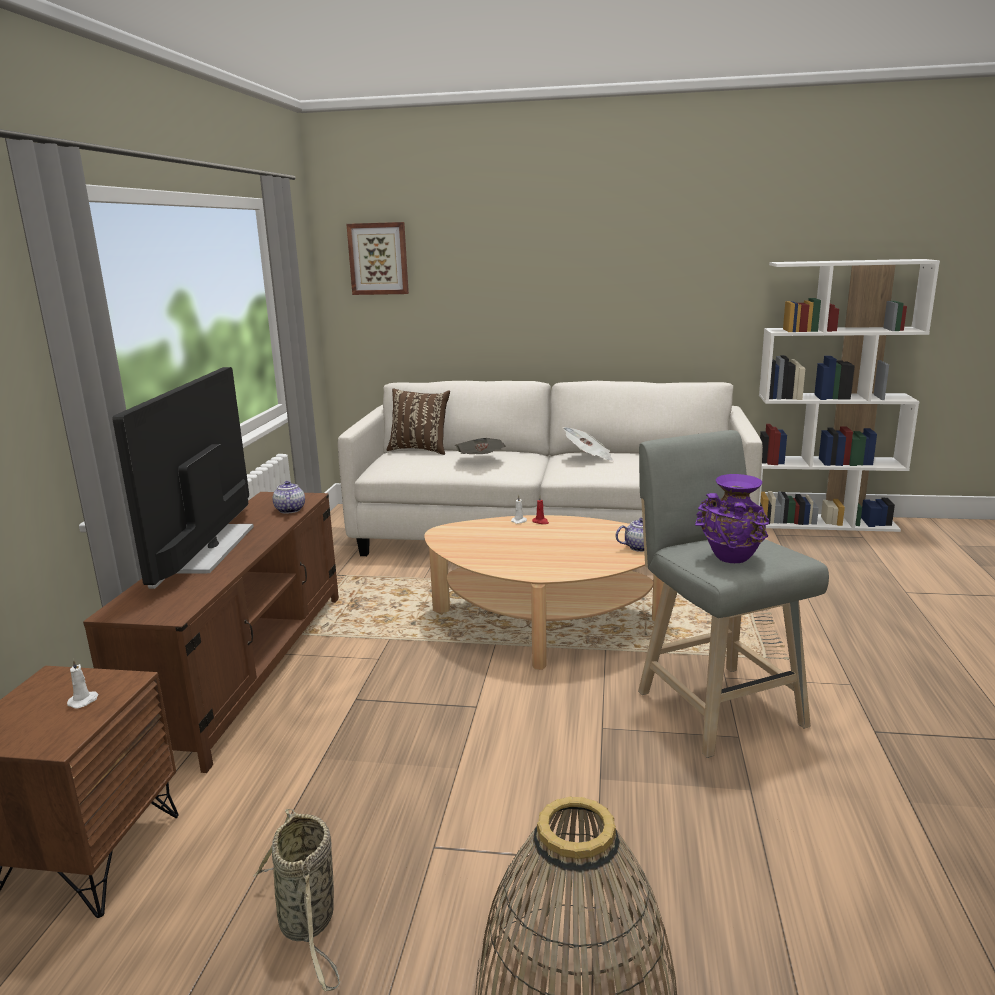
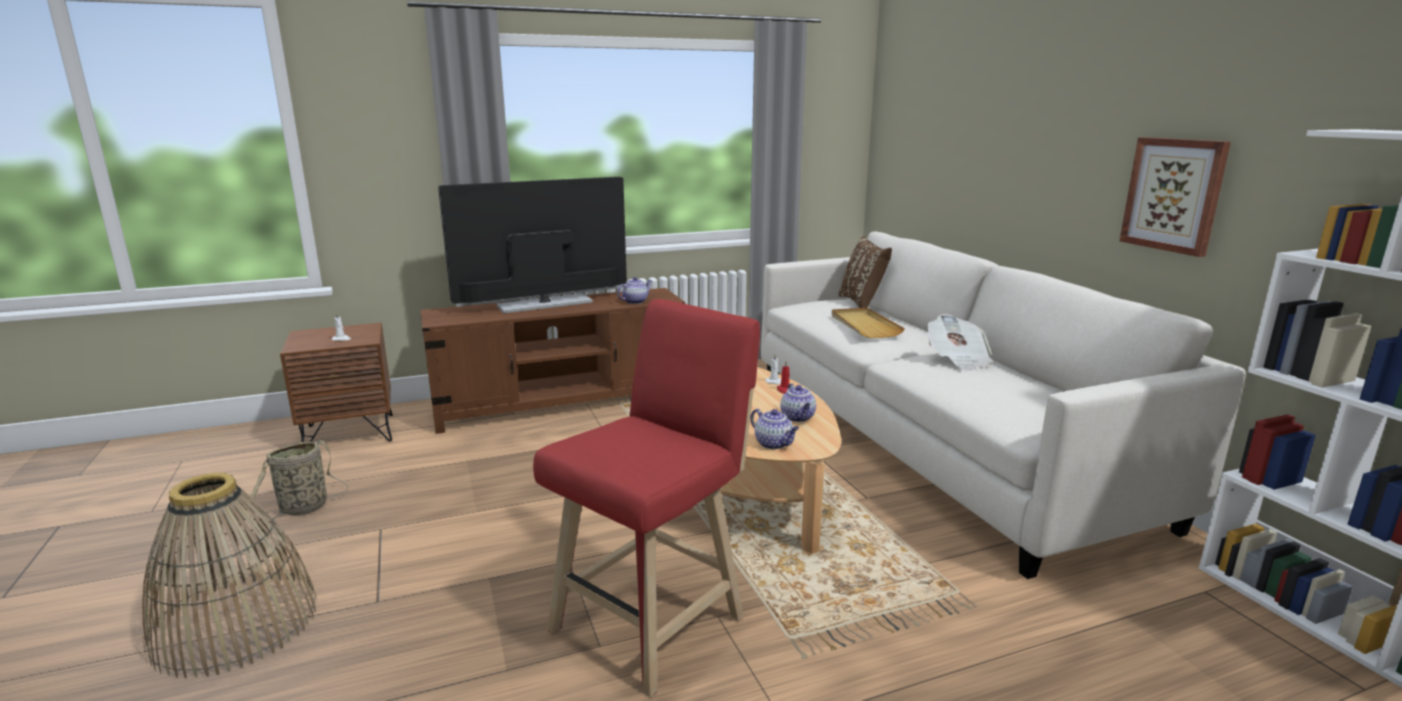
camera: 60 degrees right, 0 degrees up
picture [346,222,409,295] -> picture moved to [1120,137,1231,257]
newspaper [455,438,506,454] -> beige tray [832,308,905,338]
grey stool [638,430,829,758] -> red stool [533,299,760,697]
purple vase [695,474,769,563] -> none
none -> teapot [780,384,816,422]

